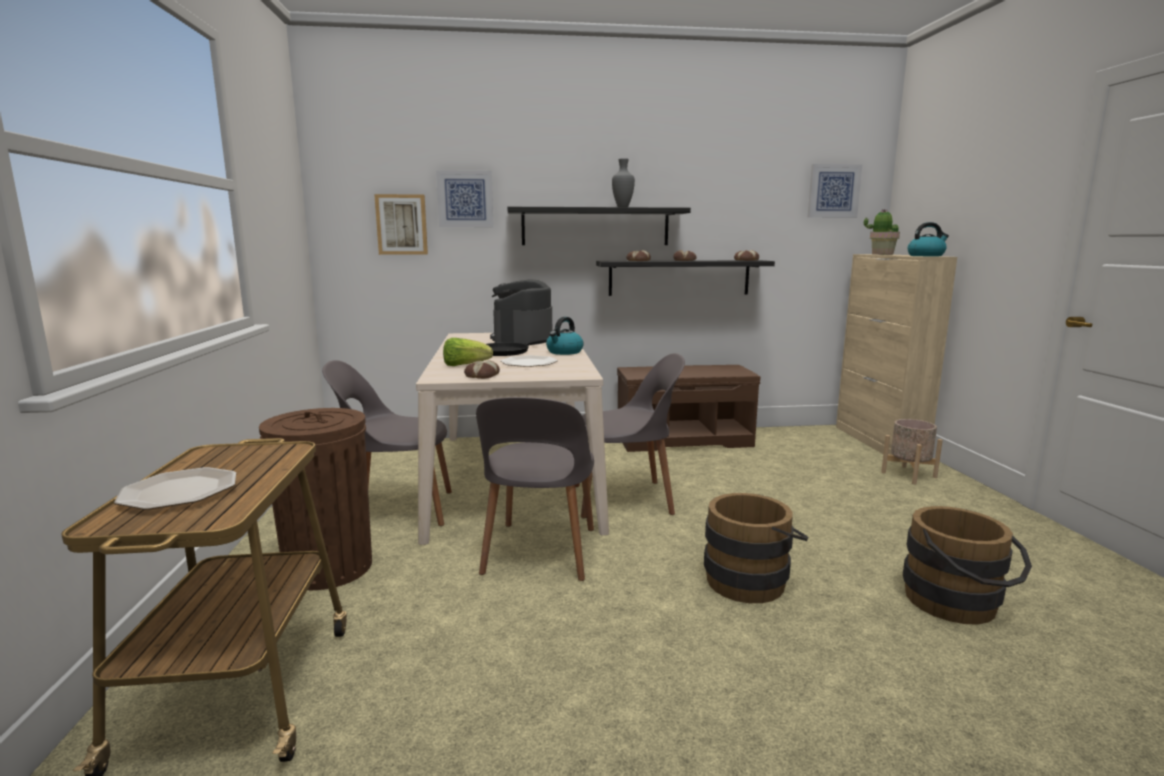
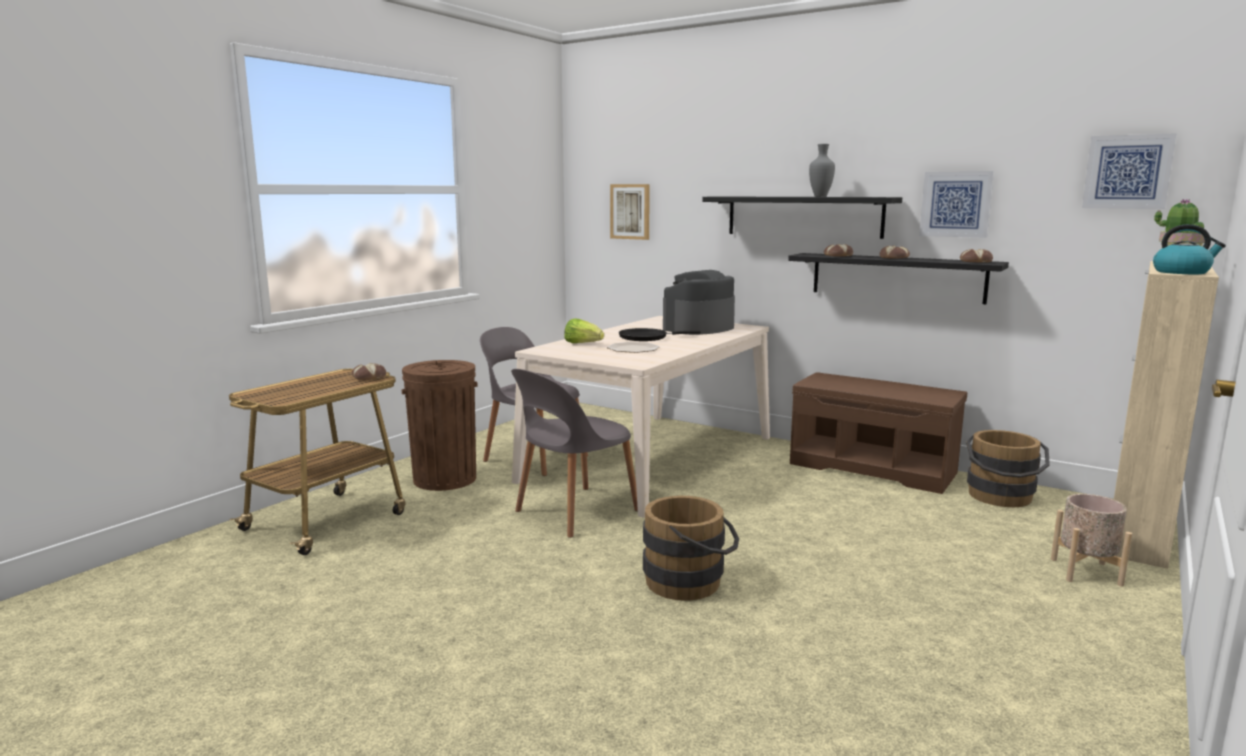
camera: 40 degrees right, 0 degrees up
plate [114,467,236,510] -> none
picture [436,170,494,227] -> picture moved to [919,171,994,238]
bread [464,360,500,379] -> bread moved to [352,363,386,380]
kettle [546,317,584,355] -> none
grey chair [575,353,685,518] -> none
brown bucket [903,506,1032,625] -> brown bucket moved to [966,430,1050,507]

